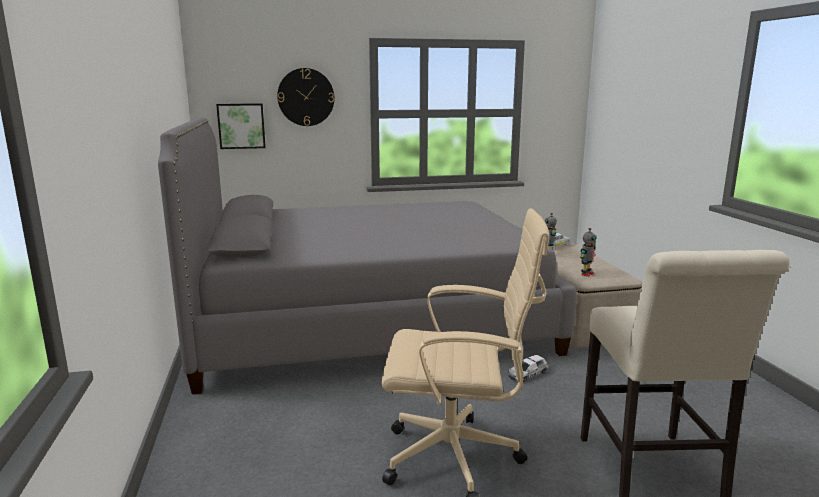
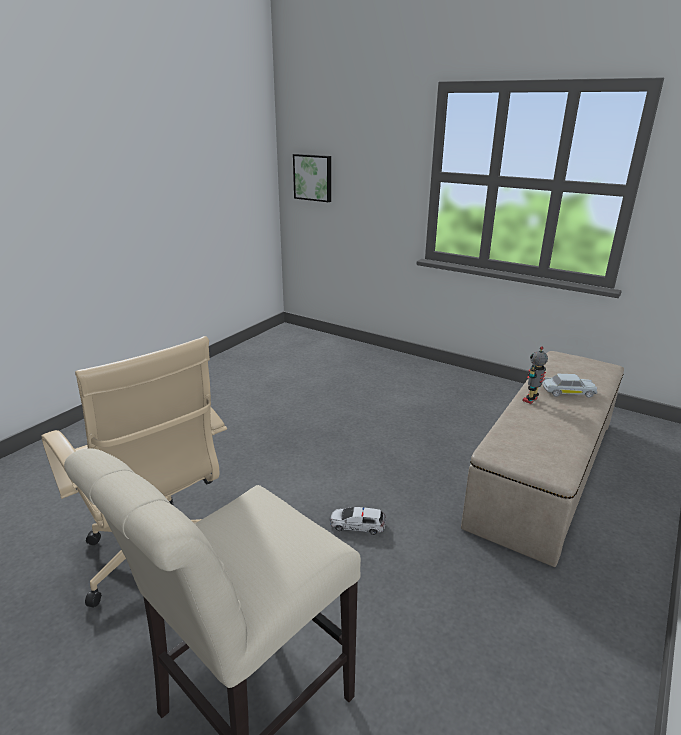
camera: 45 degrees right, 10 degrees up
grey bed [158,117,577,394] -> none
wall clock [277,68,334,126] -> none
toy robot [580,228,597,277] -> none

